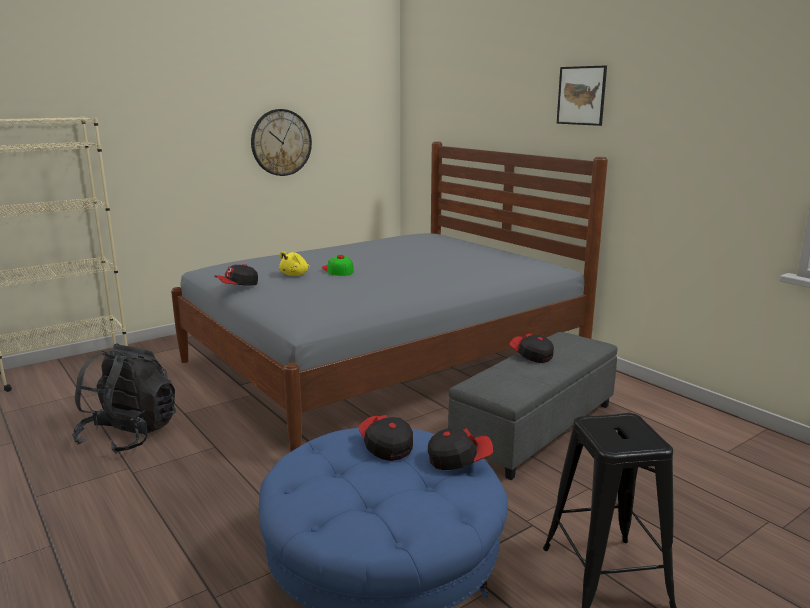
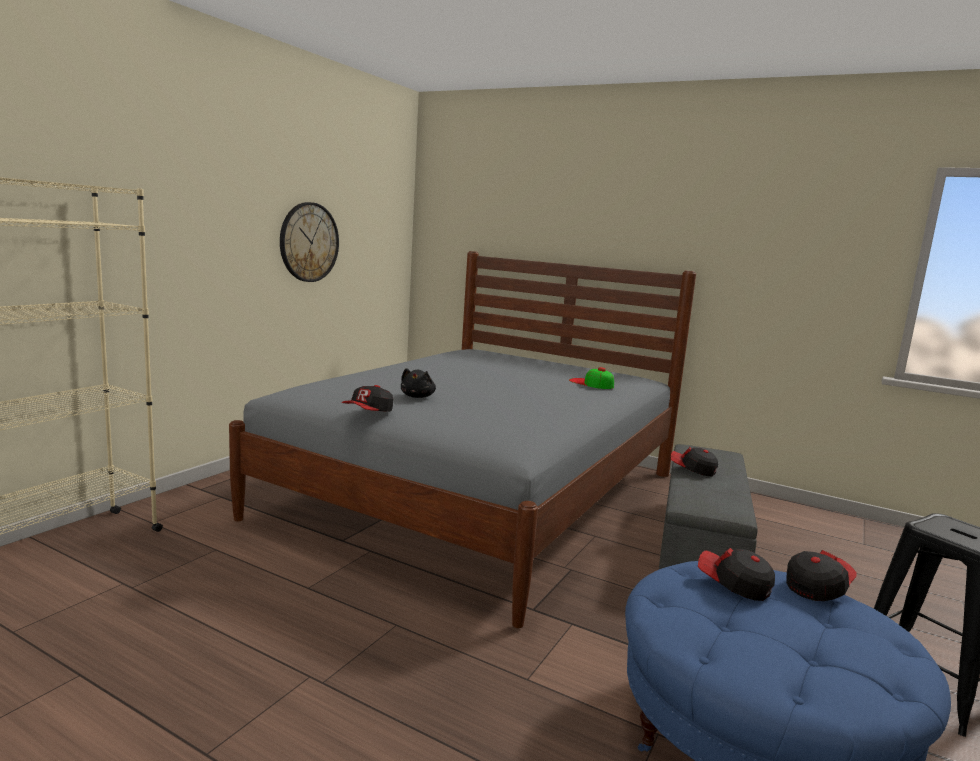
camera: 25 degrees left, 5 degrees down
black backpack [72,344,176,454] -> none
yellow plush toy [279,251,310,276] -> black plush toy [401,368,436,398]
cap [322,255,354,276] -> cap moved to [569,367,614,389]
picture [557,65,607,126] -> none

